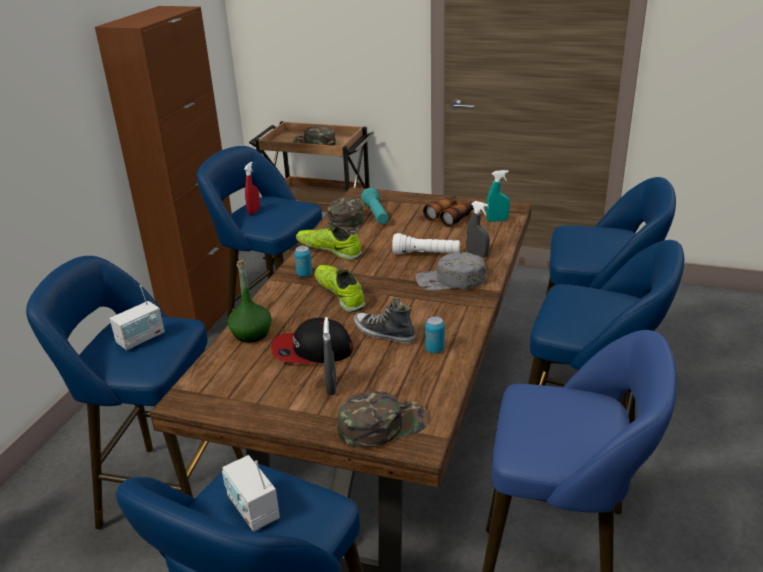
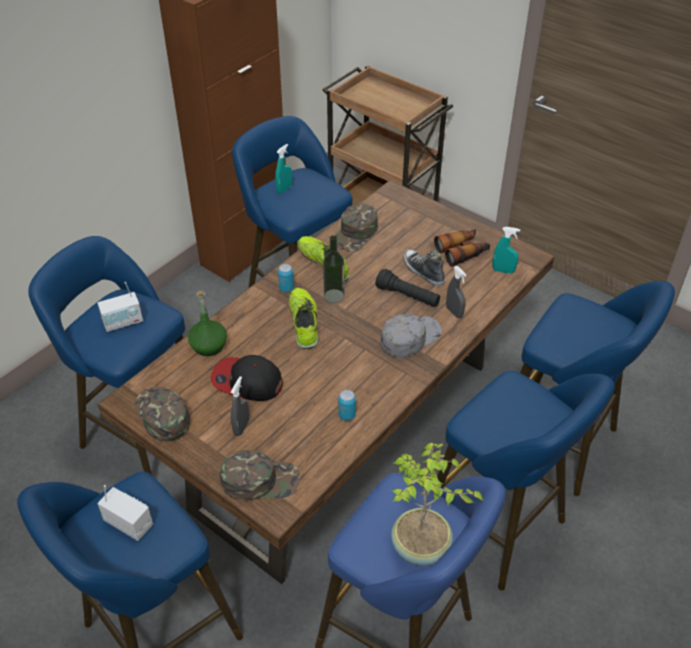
camera: 20 degrees right, 15 degrees up
radio [222,455,280,531] -> radio turned 135 degrees clockwise [97,485,153,541]
red spray bottle [244,162,260,215] -> turquoise spray bottle [275,144,292,194]
green cap [293,126,336,145] -> green cap moved to [135,386,190,441]
shoe [353,299,415,344] -> shoe moved to [403,249,445,286]
turquoise flashlight [361,188,388,224] -> none
white flashlight [392,233,460,254] -> black flashlight [375,269,440,307]
grey cap [416,252,486,290] -> grey cap turned 120 degrees clockwise [380,314,442,358]
none -> bottle [323,235,344,303]
none -> potted plant [391,443,485,566]

